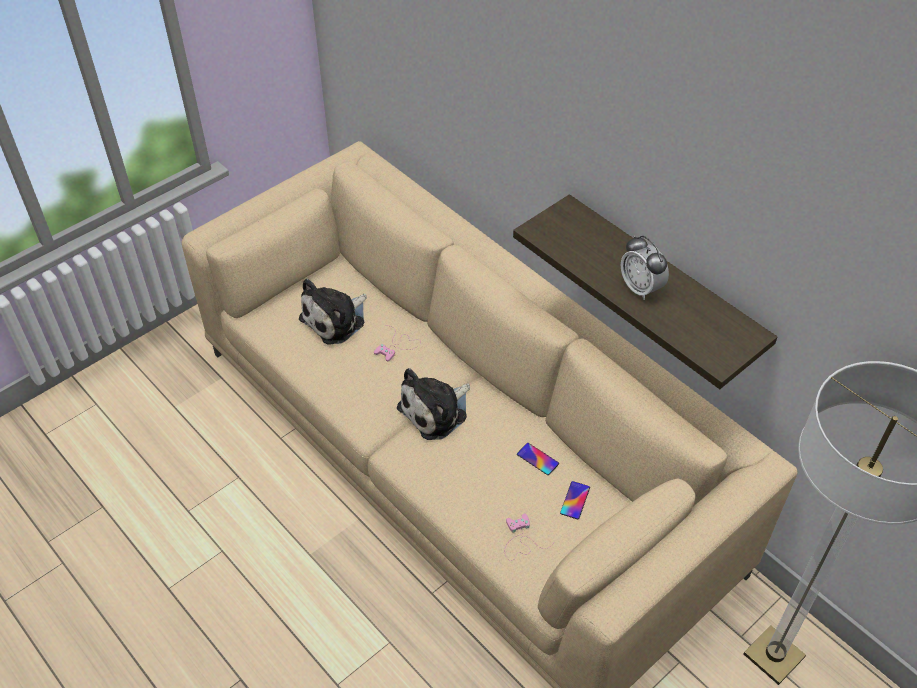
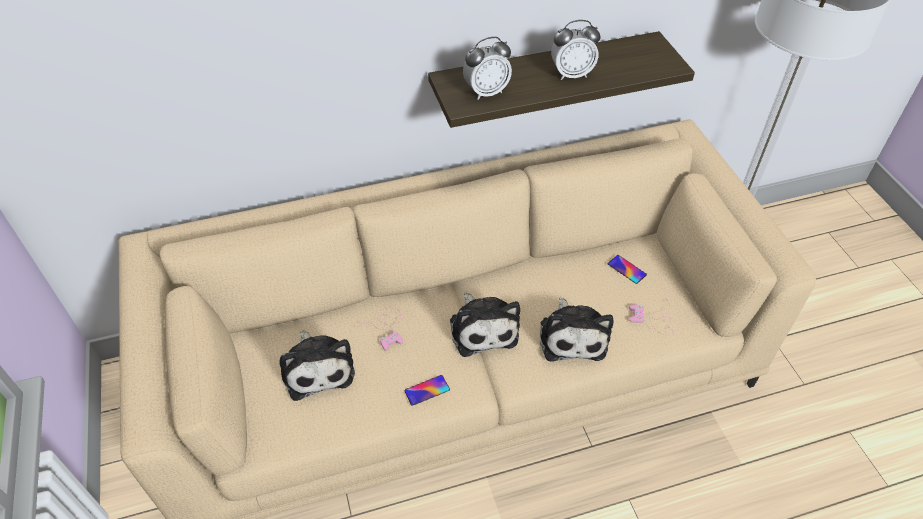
camera: 65 degrees left, 0 degrees up
phone [517,443,559,475] -> phone moved to [404,375,450,406]
none -> alarm clock [463,37,512,100]
none -> plush toy [540,298,613,362]

